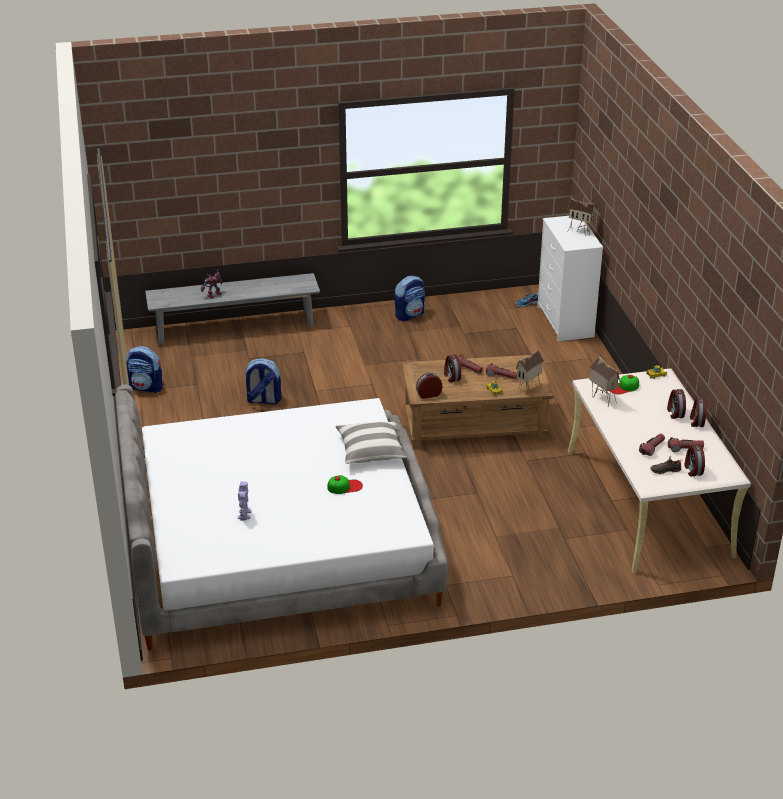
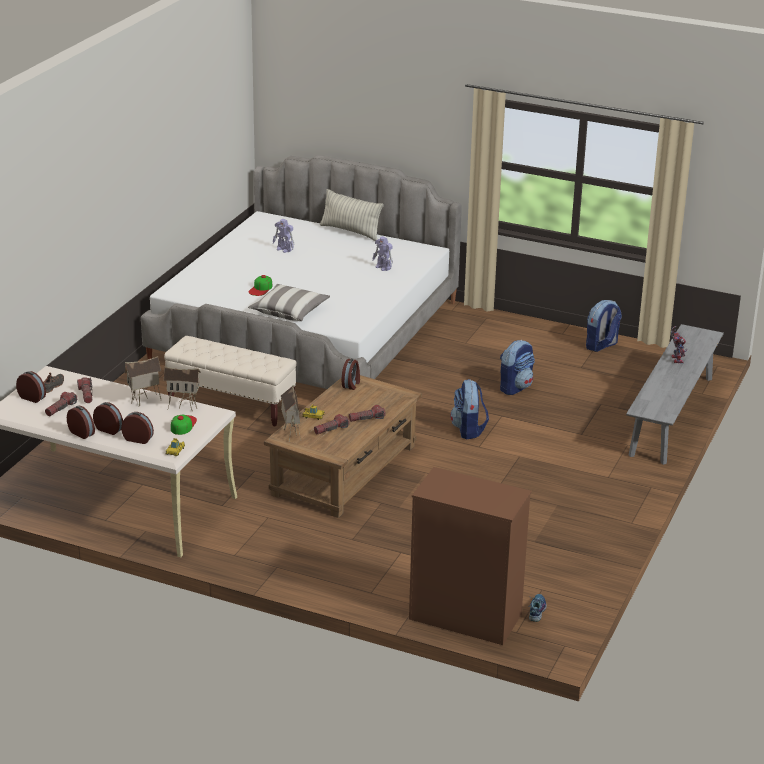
camera: 125 degrees right, 5 degrees down
backpack [395,276,425,321] -> backpack moved to [450,379,489,439]
alarm clock [444,354,461,382] -> alarm clock moved to [121,412,154,444]
white dresser [537,216,603,341] -> brown dresser [409,467,532,645]
toy house [568,198,597,236] -> toy house moved to [125,356,162,407]
none -> beige bench [164,336,297,427]
none -> pillow [320,189,384,241]
none -> toy robot [373,236,393,271]

